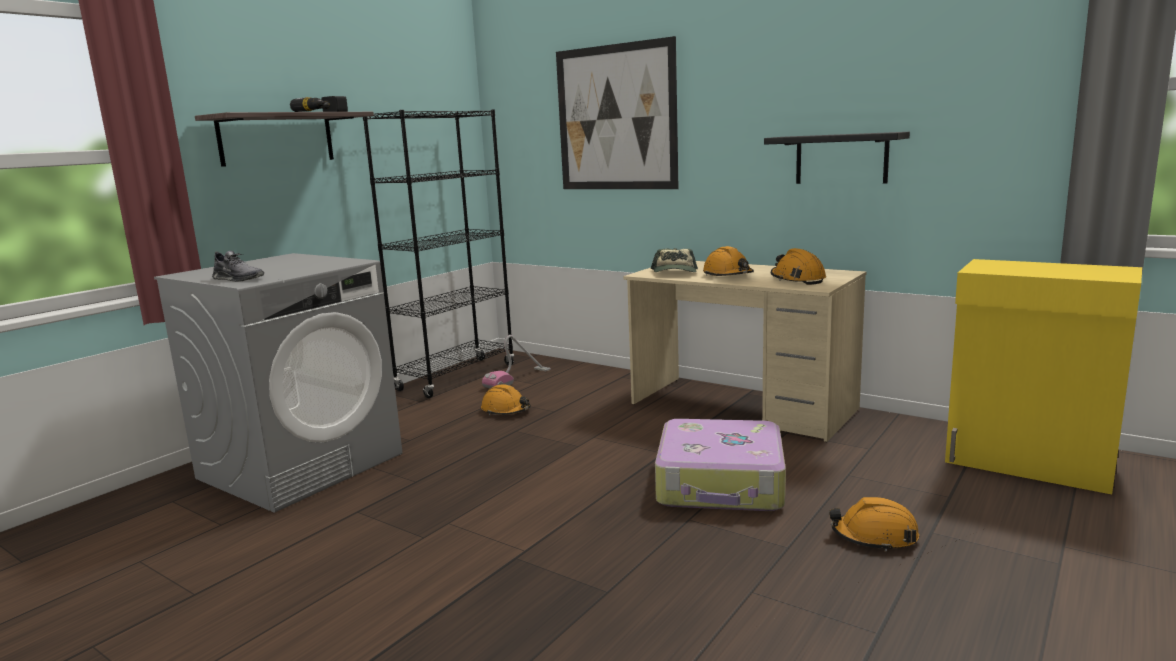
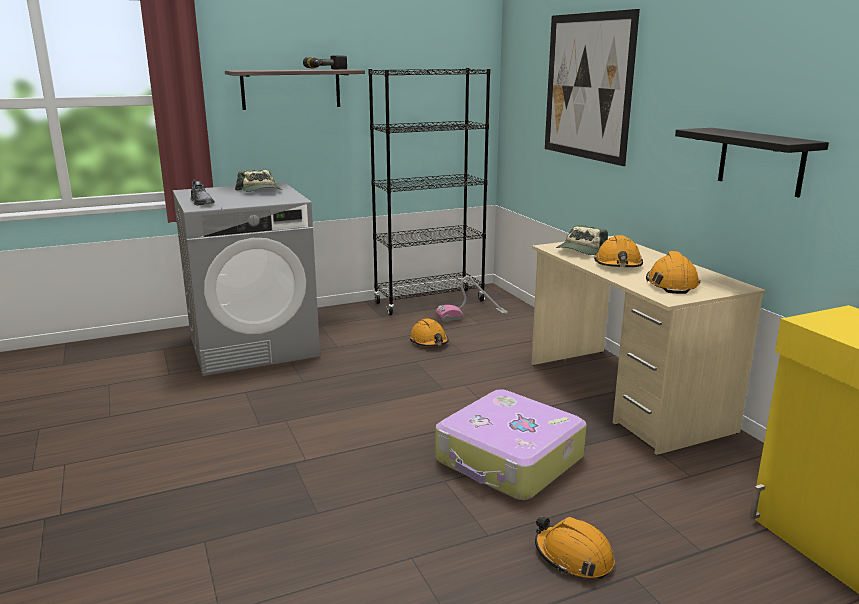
camera: 30 degrees right, 5 degrees up
none -> cap [235,170,282,192]

